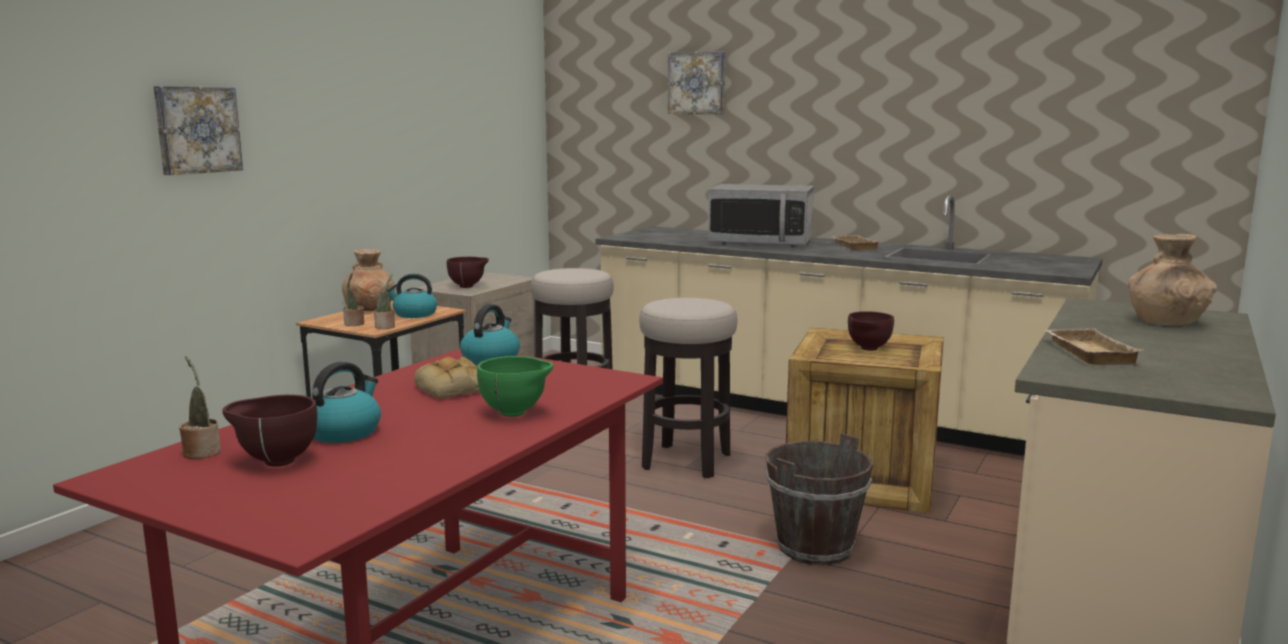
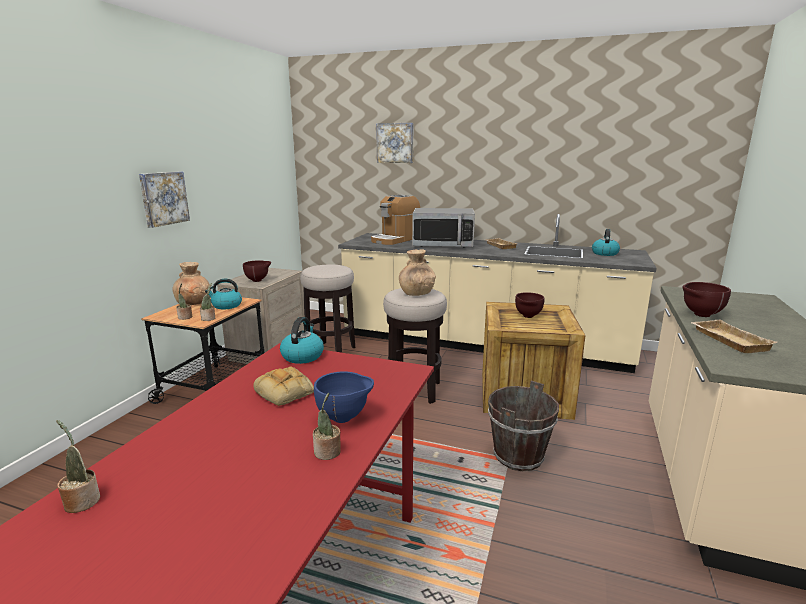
camera: 10 degrees left, 5 degrees up
picture [154,86,243,175] -> picture moved to [139,171,190,228]
brown bowl [222,394,317,466] -> brown bowl moved to [683,282,731,317]
kettle [312,362,381,443] -> kettle moved to [592,229,620,256]
green bowl [477,356,553,417] -> blue bowl [314,371,374,423]
brown vase [1128,234,1217,325] -> brown vase moved to [399,249,436,296]
none -> potted plant [313,393,341,460]
none -> coffee machine [371,195,420,245]

